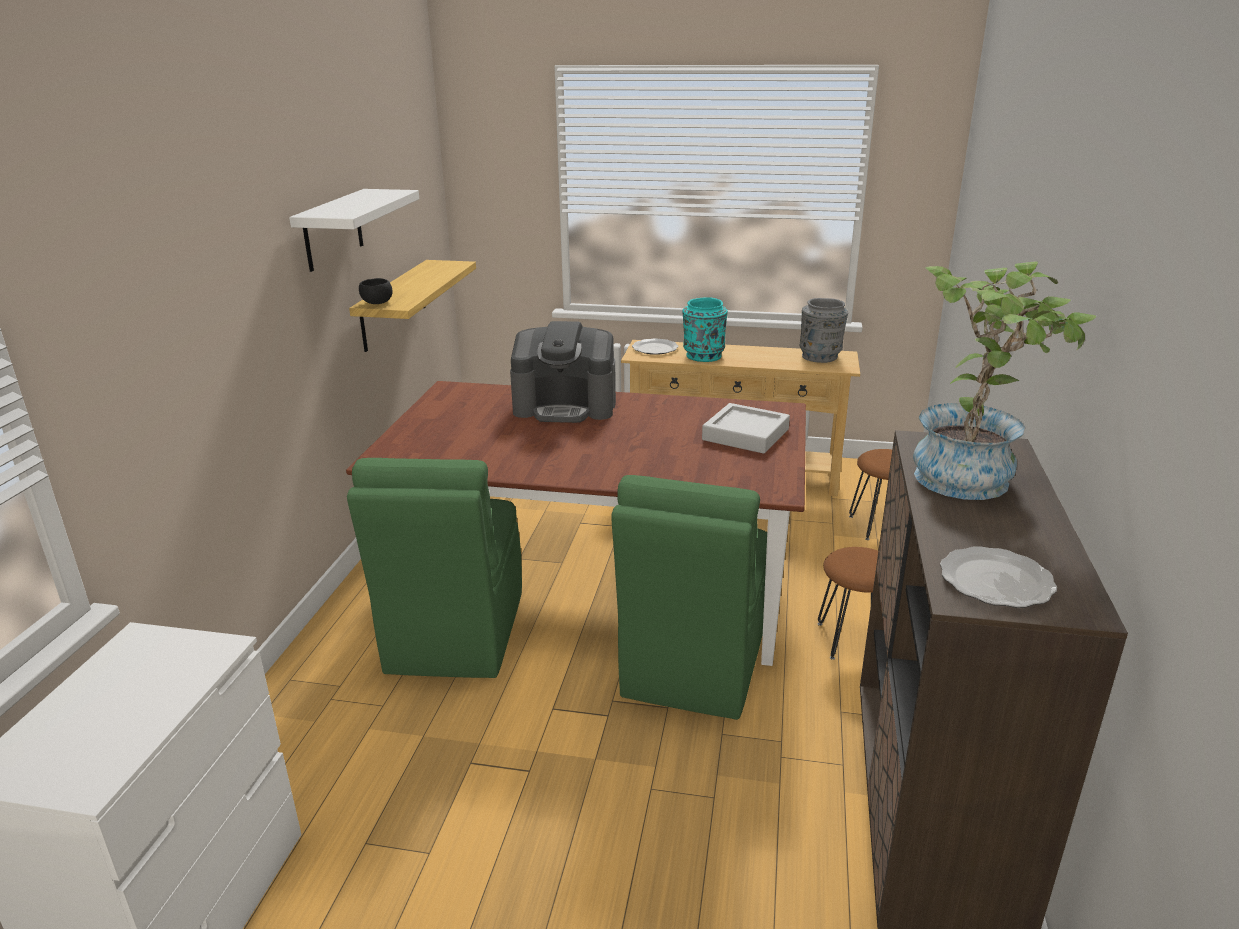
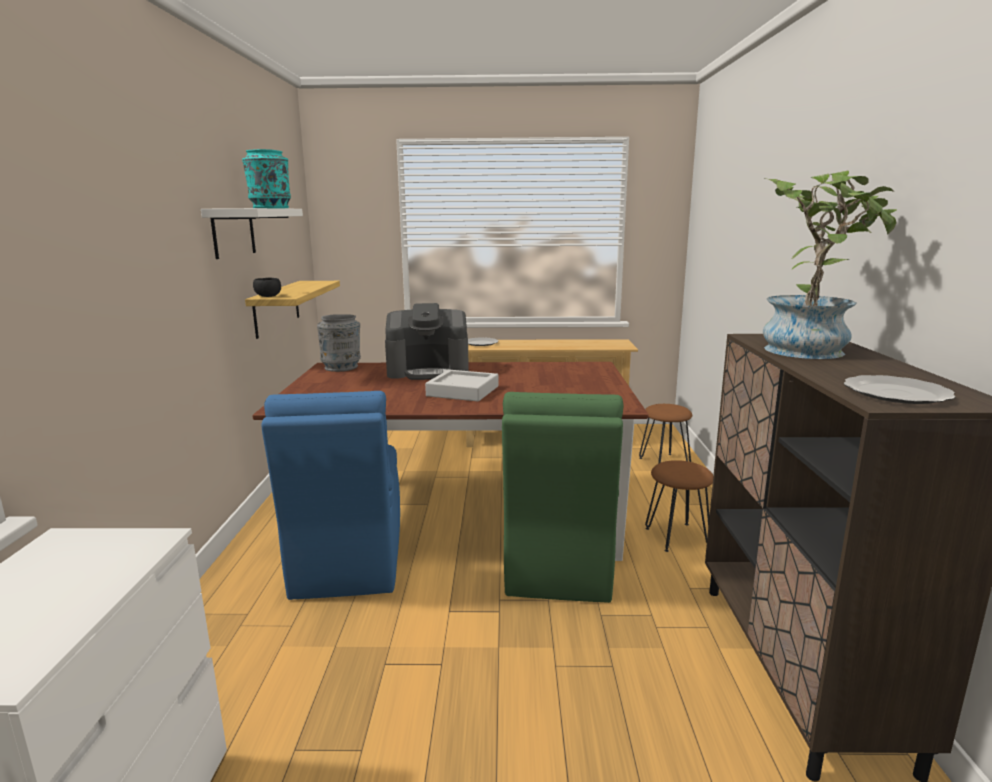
camera: 10 degrees left, 10 degrees down
green chair [347,458,522,678] -> blue chair [261,391,400,600]
turquoise vase [683,297,728,362] -> turquoise vase moved to [242,149,291,208]
grey tray [702,403,790,454] -> grey tray moved to [425,370,498,401]
grey vase [799,298,848,363] -> grey vase moved to [317,314,361,372]

